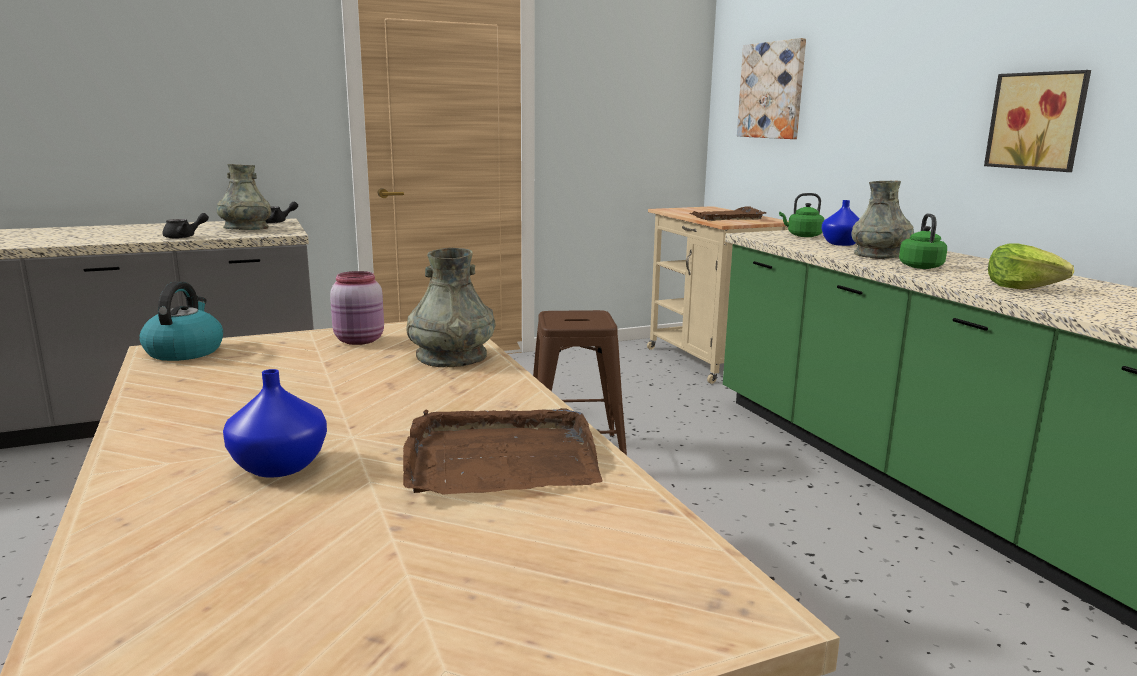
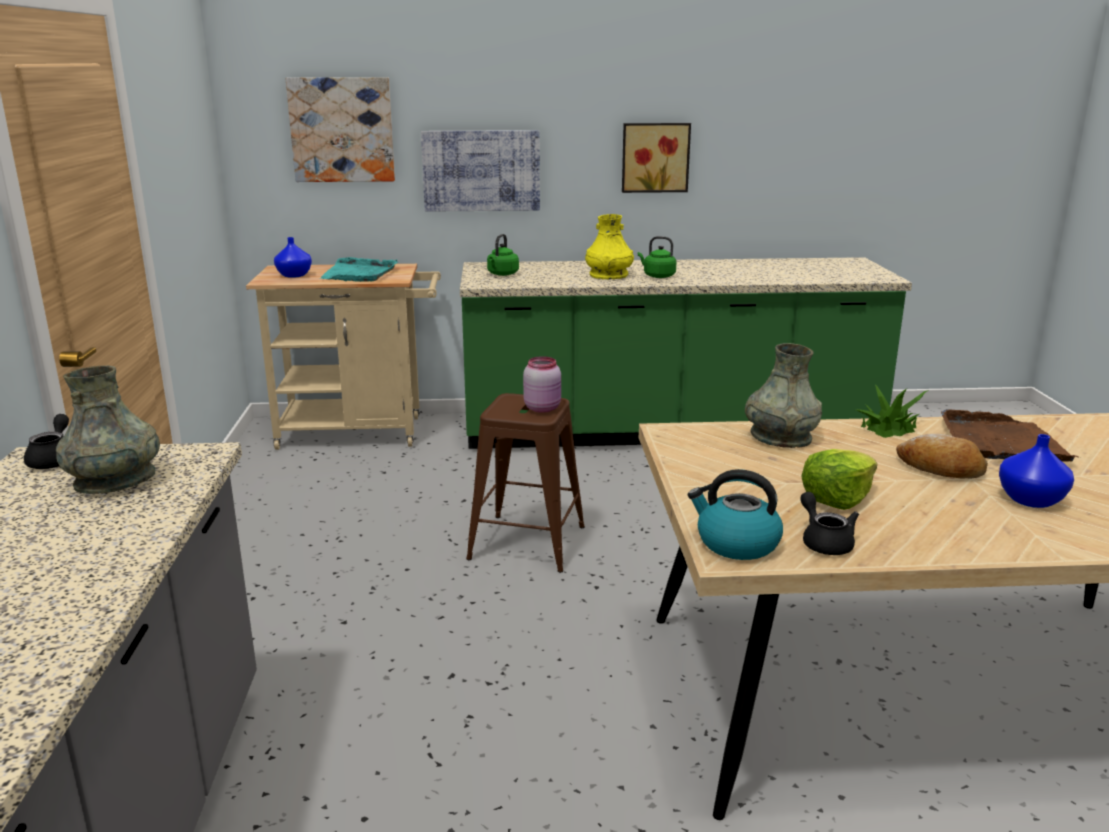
camera: 70 degrees left, 5 degrees up
black teapot [163,213,209,239] -> black teapot moved to [801,492,859,555]
pink jar [330,271,384,345] -> pink jar moved to [523,356,561,413]
brown tray [690,206,767,221] -> turquoise tray [320,257,398,282]
blue vase [822,200,860,246] -> blue vase moved to [274,237,312,278]
grey vase [851,181,914,259] -> yellow vase [585,214,634,279]
lettuce [988,244,1074,290] -> lettuce moved to [801,449,877,510]
none -> picture [421,130,540,211]
none -> potted plant [856,385,929,438]
none -> bread [896,434,988,479]

